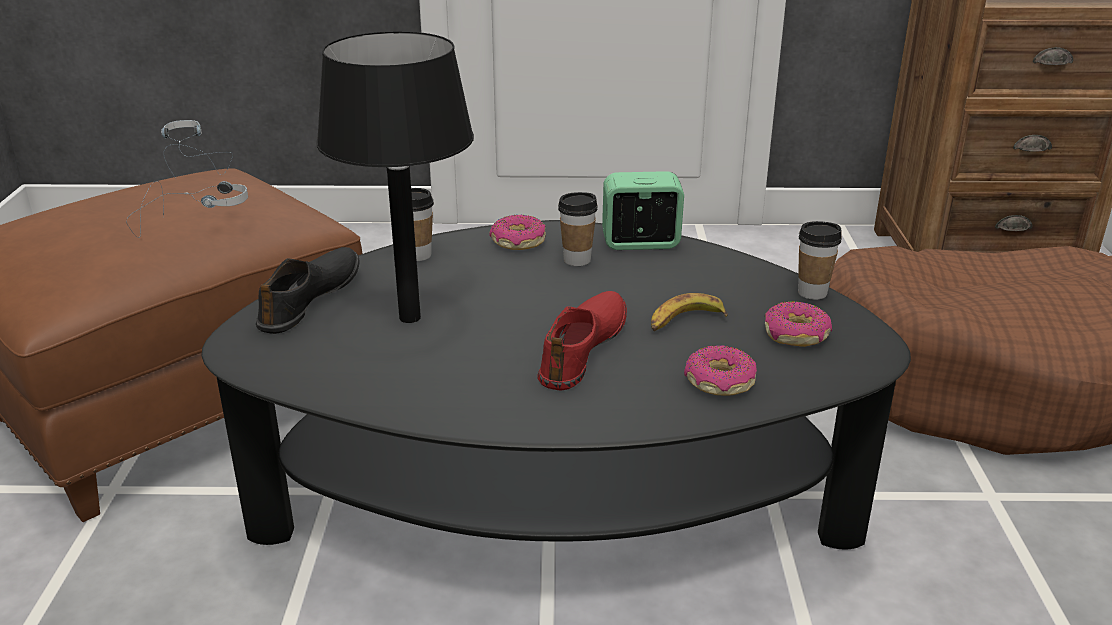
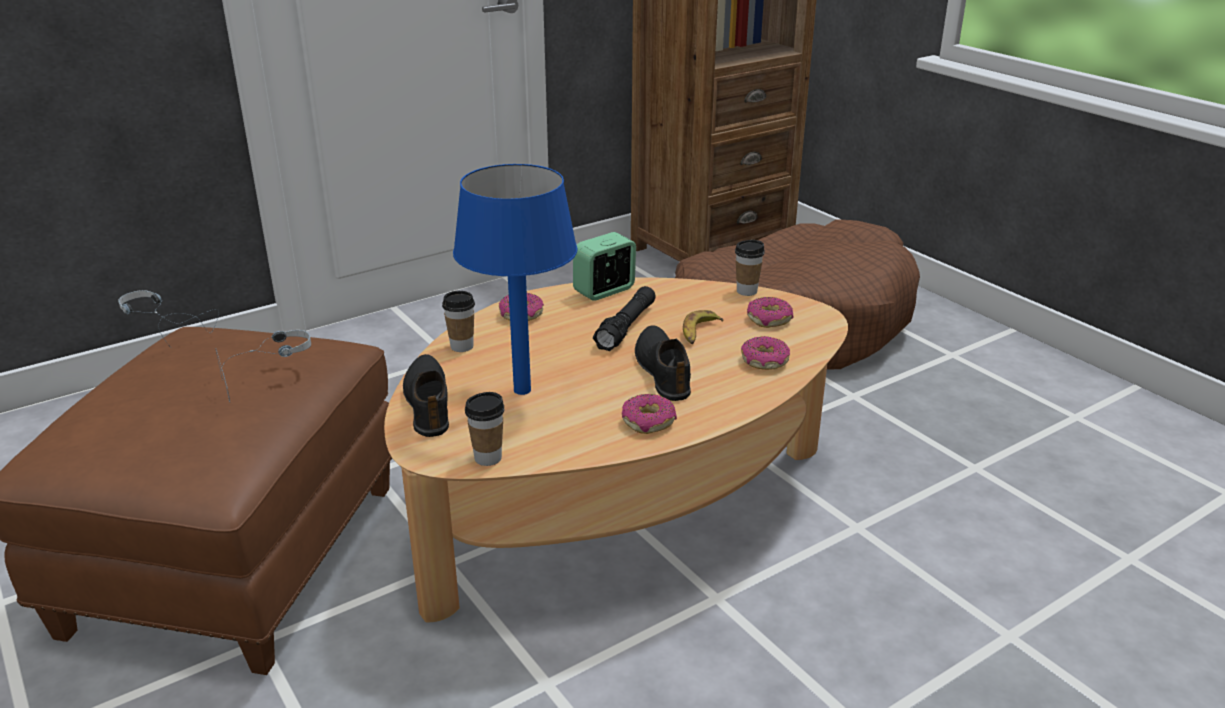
camera: 35 degrees left, 0 degrees up
black coffee table [202,220,911,550] -> beige coffee table [384,277,848,622]
black table lamp [316,31,474,323] -> blue table lamp [453,164,578,395]
red shoe [537,291,627,390] -> black shoe [635,325,691,401]
cup [558,192,598,266] -> cup moved to [465,392,504,466]
none -> black flashlight [593,286,656,351]
none -> donut [622,394,677,434]

